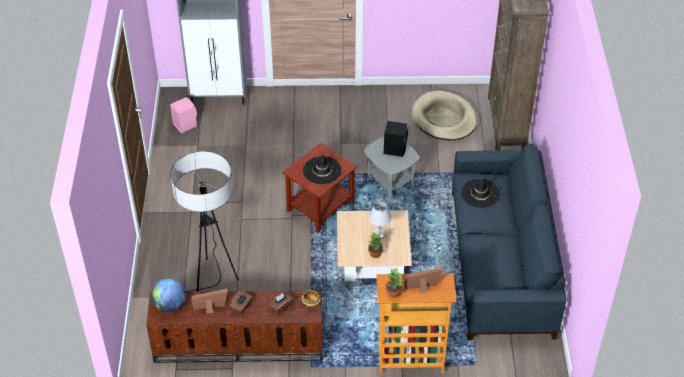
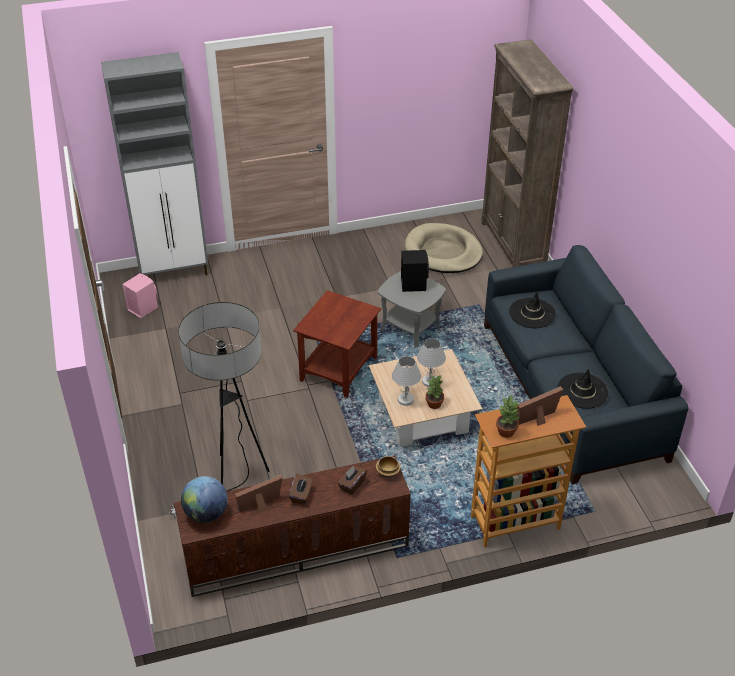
camera: 15 degrees left, 5 degrees down
black hat [303,154,341,184] -> black hat moved to [557,369,608,409]
none -> white table lamp [392,356,421,406]

